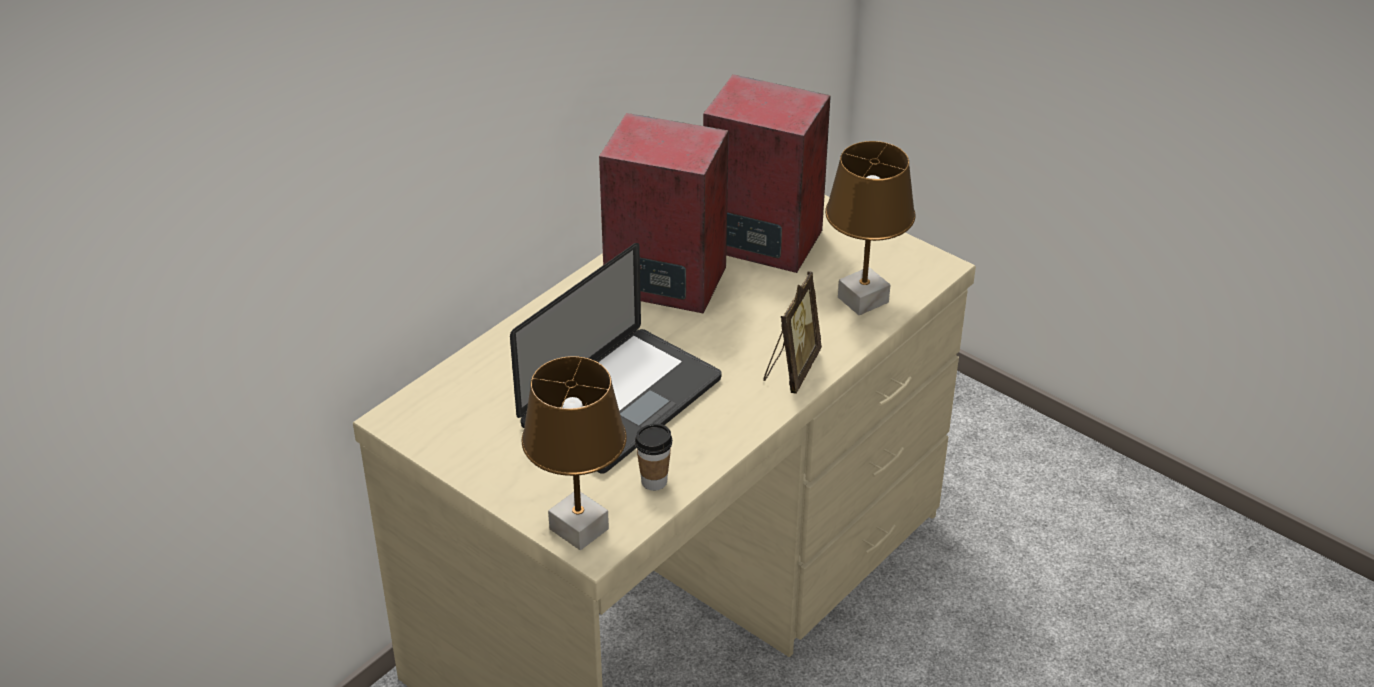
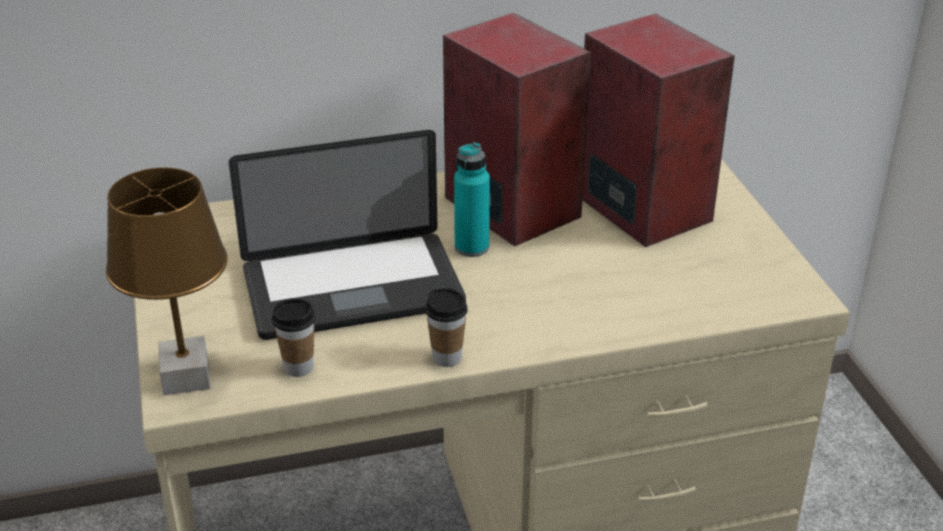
camera: 35 degrees right, 5 degrees down
picture frame [763,271,822,394] -> none
brown table lamp [825,141,916,315] -> none
none -> cup [425,288,468,367]
none -> turquoise bottle [454,142,490,257]

